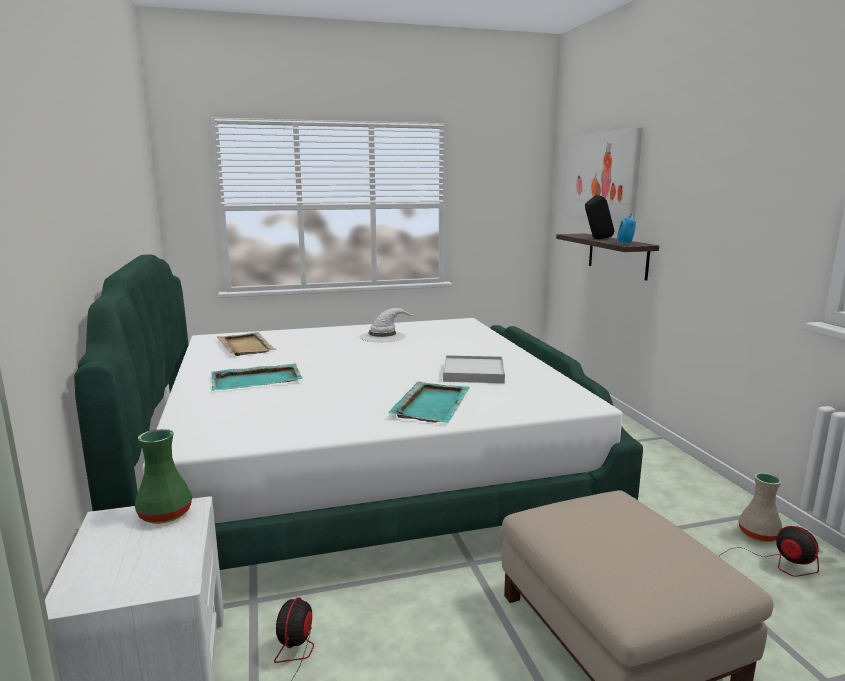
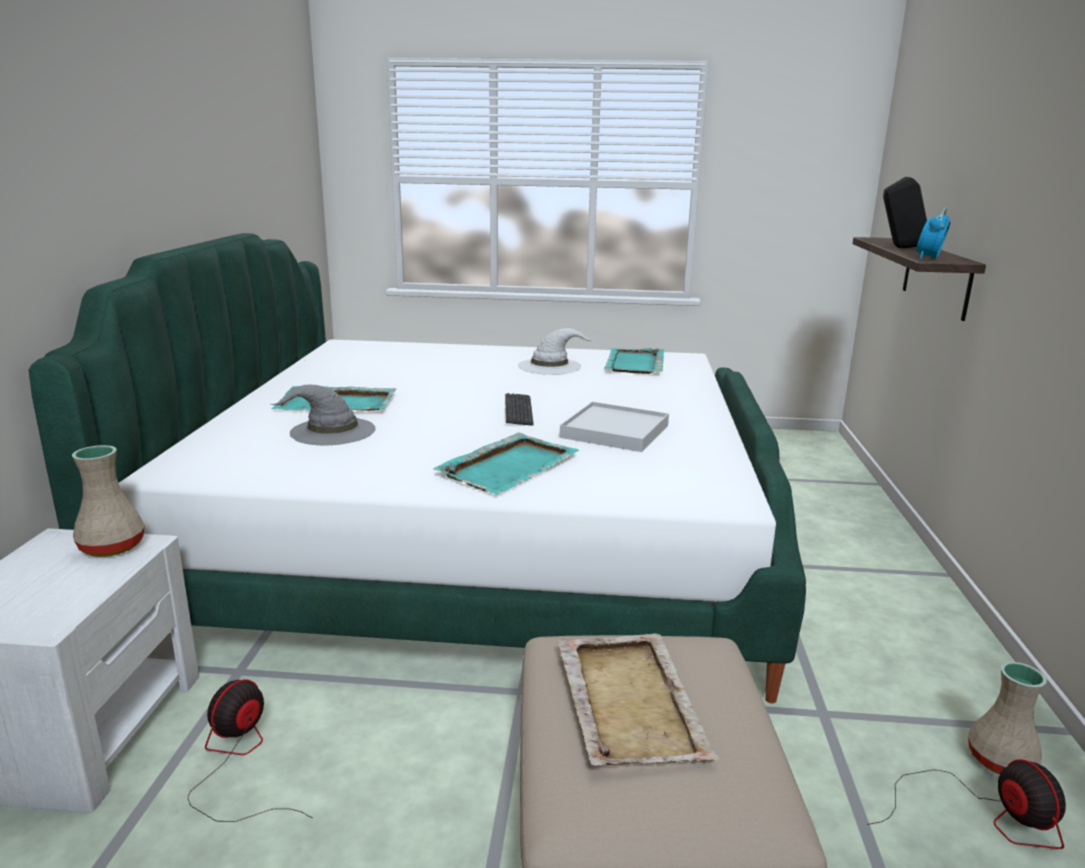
camera: 20 degrees right, 5 degrees up
green vase [135,429,192,524] -> beige vase [72,445,145,557]
beige tray [217,332,277,356] -> beige tray moved to [558,633,720,766]
picture [564,127,643,221] -> none
none -> grey hat [271,384,375,446]
none -> keyboard [505,393,534,426]
none -> turquoise tray [605,348,664,374]

